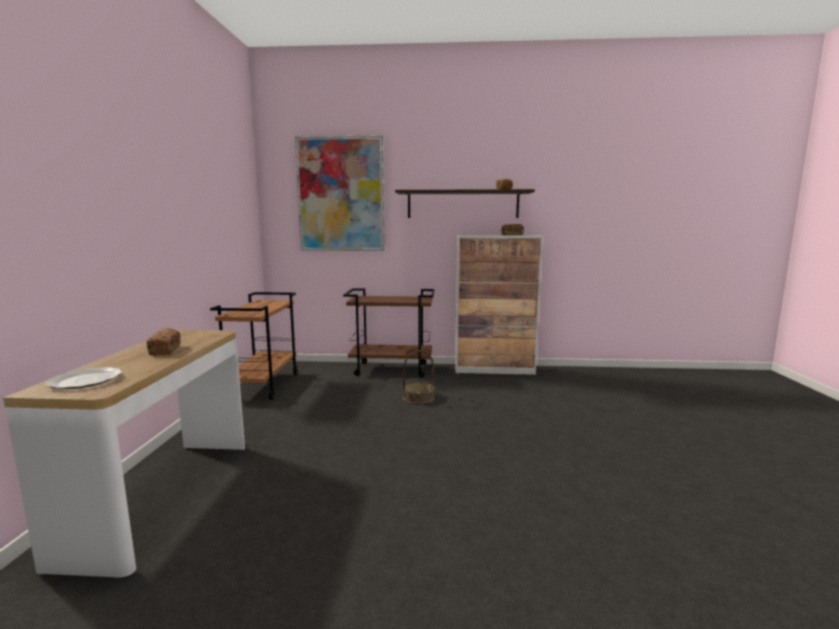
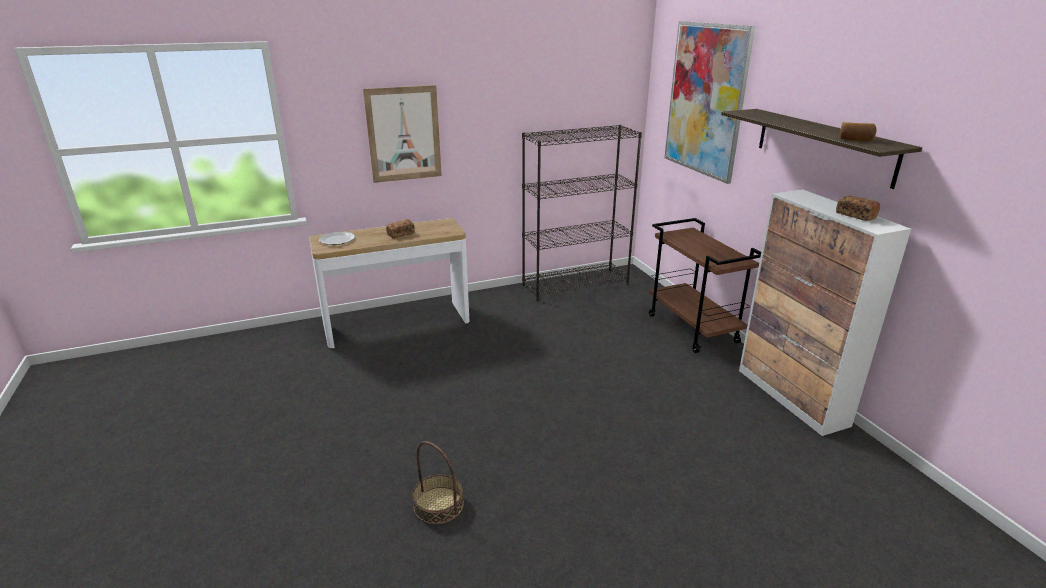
camera: 65 degrees right, 15 degrees up
brown cart [210,292,298,400] -> black bookcase [522,125,642,301]
basket [403,350,434,404] -> basket moved to [412,441,464,524]
none -> picture [363,85,442,183]

